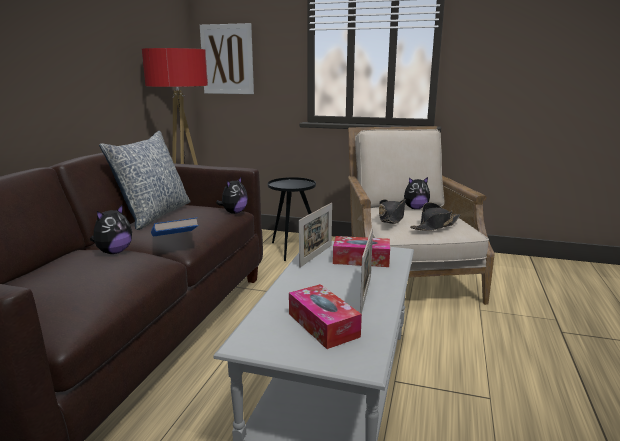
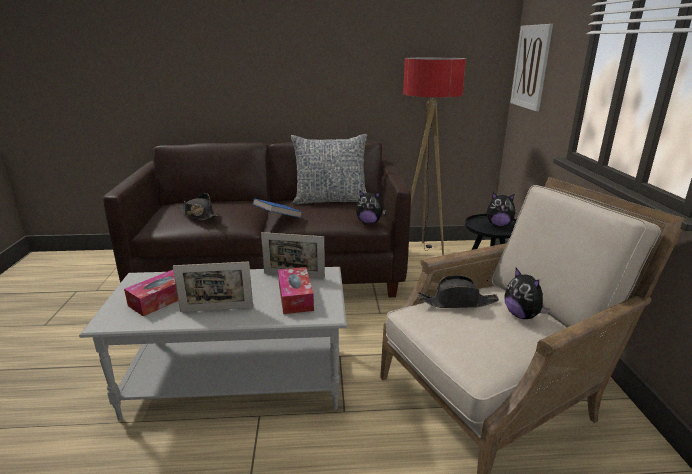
camera: 70 degrees right, 5 degrees up
plush toy [90,204,132,254] -> plush toy moved to [487,193,517,226]
black hat [410,202,461,231] -> black hat moved to [180,193,220,220]

